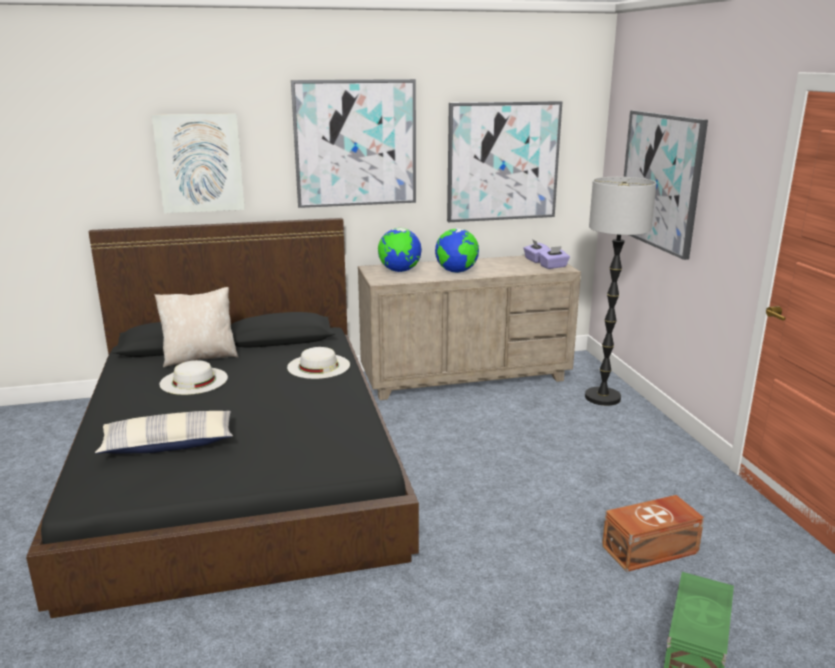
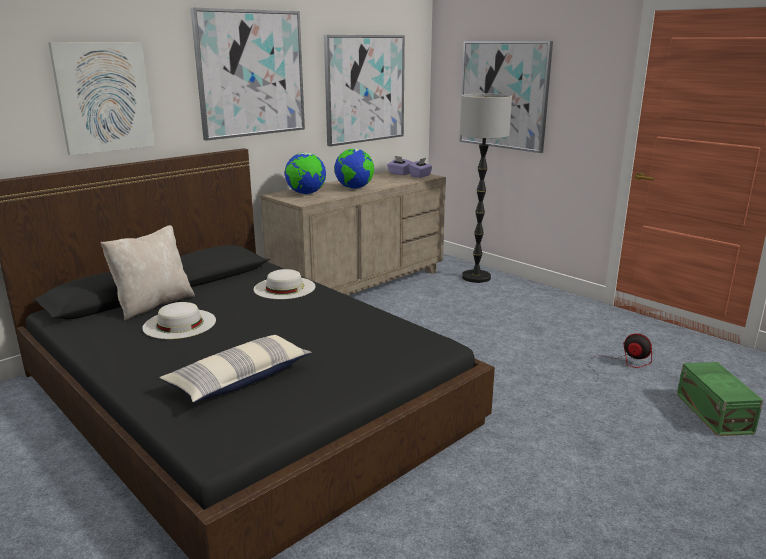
camera: 30 degrees left, 0 degrees up
brown storage box [602,495,704,572] -> fan [587,334,652,381]

